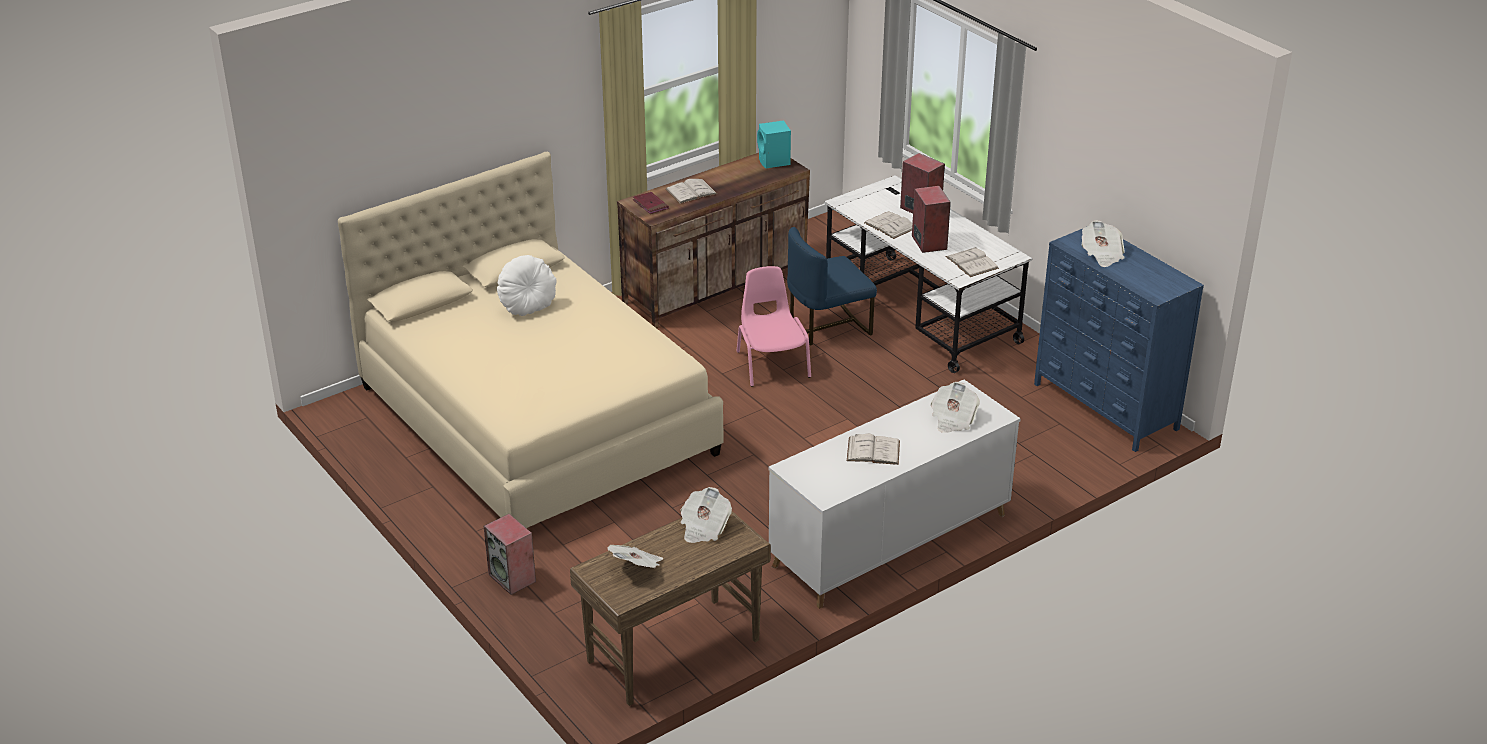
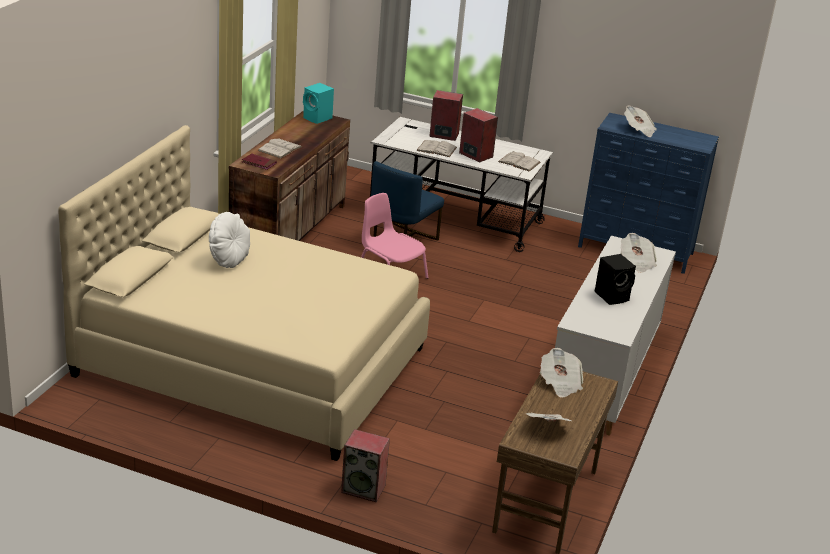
camera: 35 degrees left, 5 degrees down
white book [847,434,900,465] -> black speaker [594,254,636,305]

